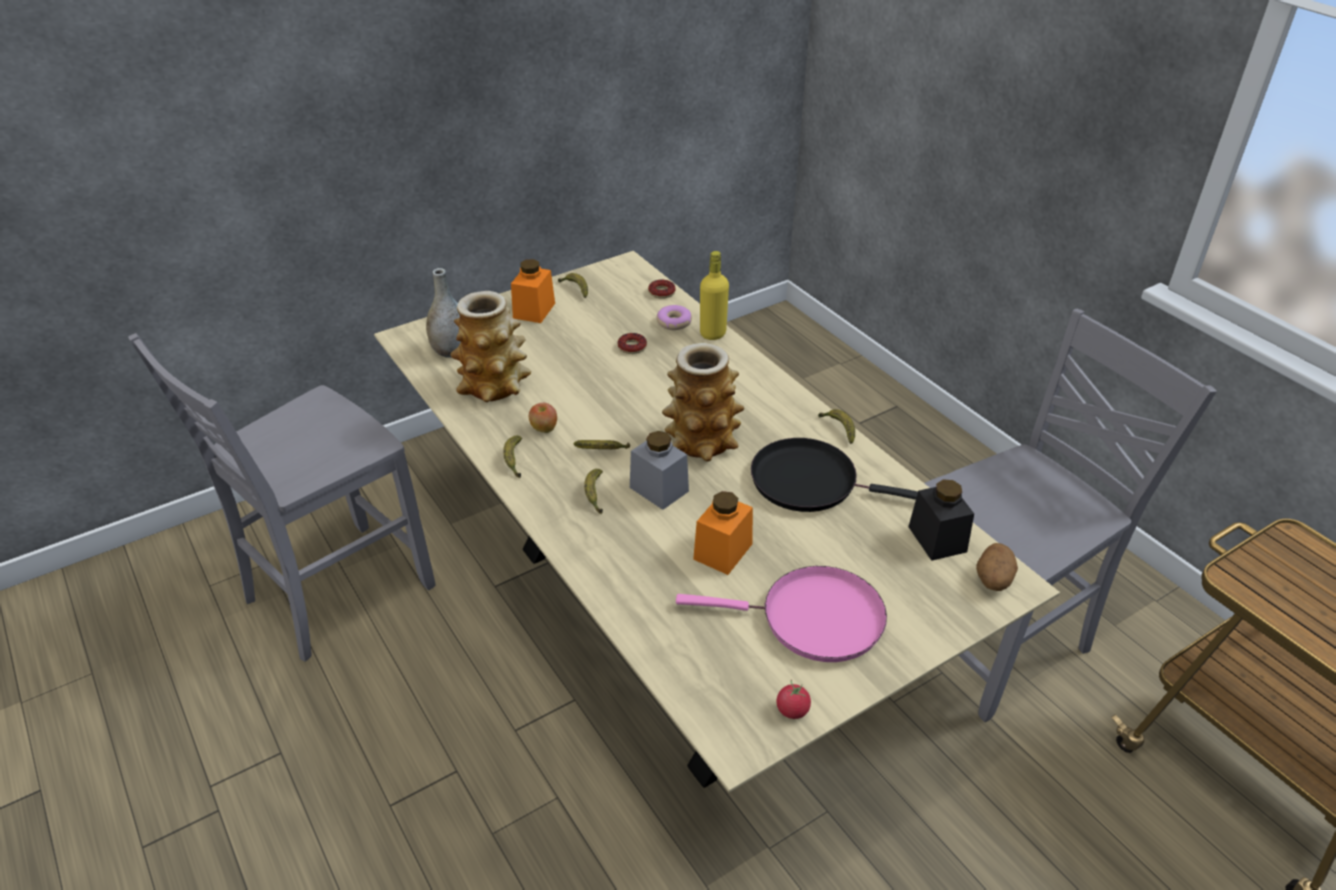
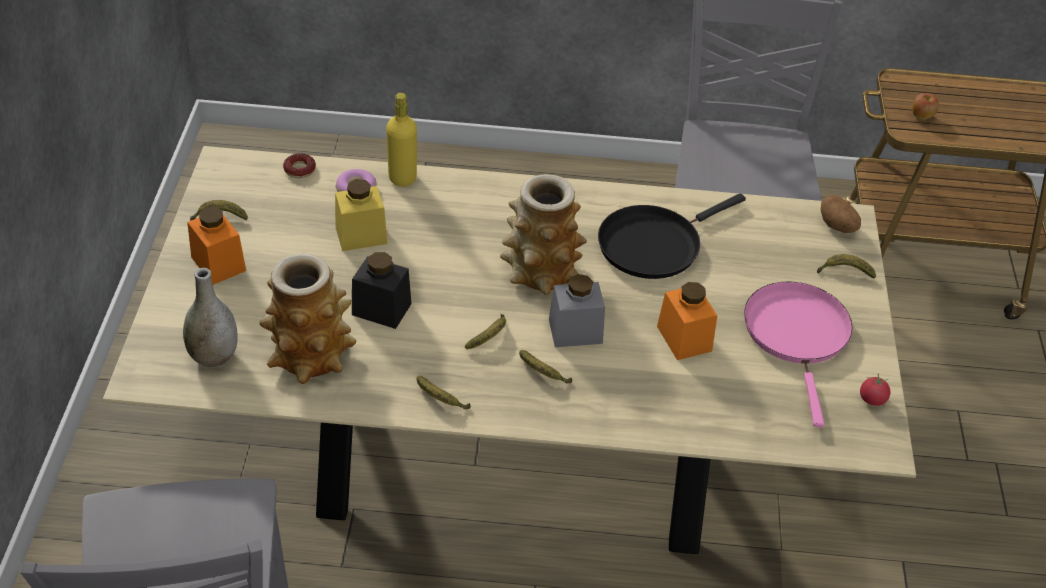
camera: 55 degrees left, 5 degrees up
apple [529,403,557,433] -> apple moved to [912,93,939,120]
donut [618,333,647,354] -> yellow jar [335,179,388,251]
pink frying pan [676,566,887,662] -> pink frying pan turned 45 degrees counterclockwise [744,281,853,427]
banana [818,409,855,444] -> banana moved to [817,254,876,278]
black jar [909,480,974,561] -> black jar moved to [352,252,412,329]

